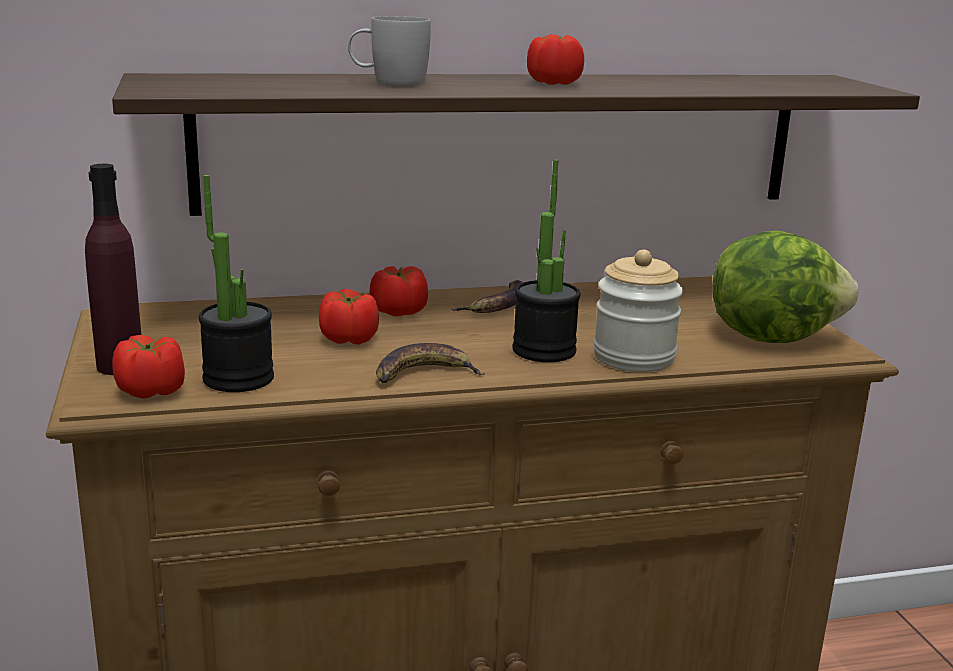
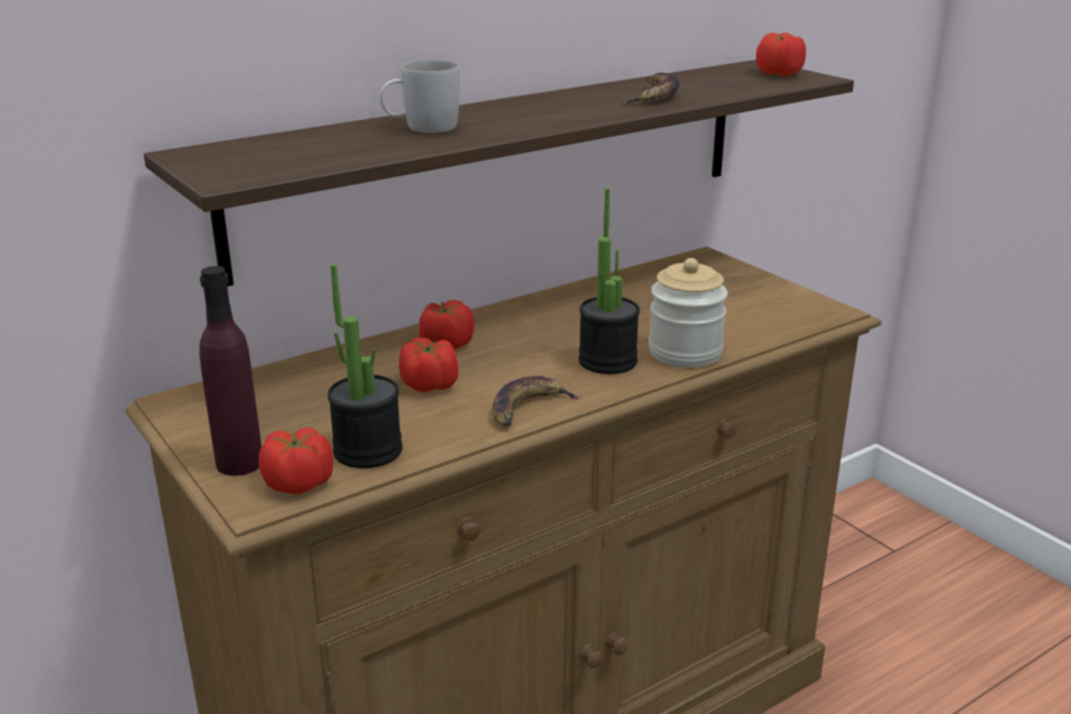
camera: 20 degrees left, 5 degrees up
banana [450,280,523,313] -> banana moved to [621,73,680,104]
tomato [527,34,584,85] -> tomato moved to [756,32,806,77]
lettuce [712,230,858,343] -> none

